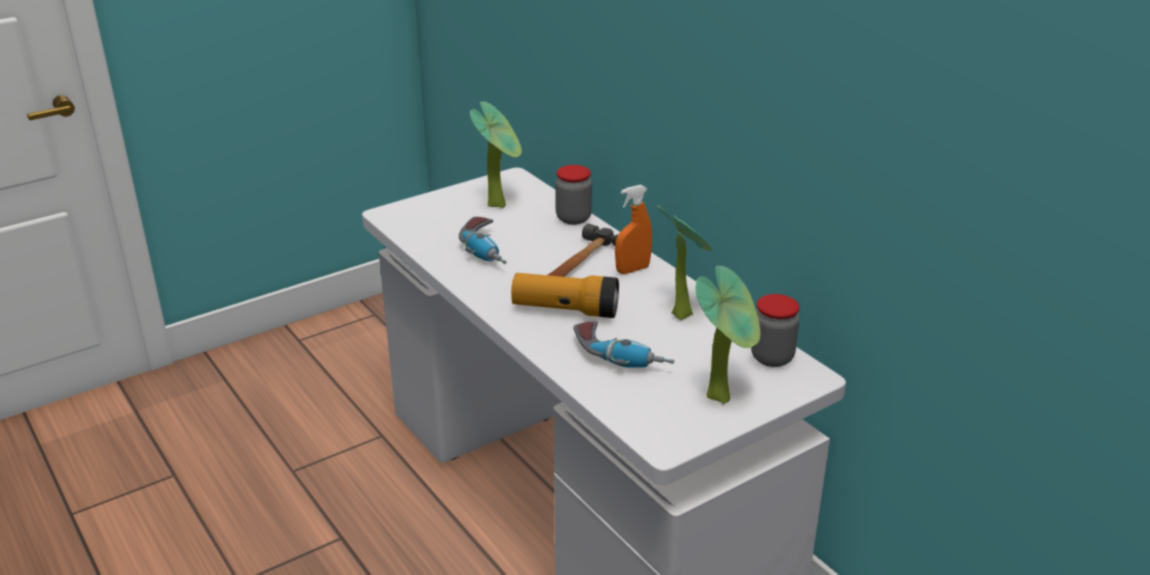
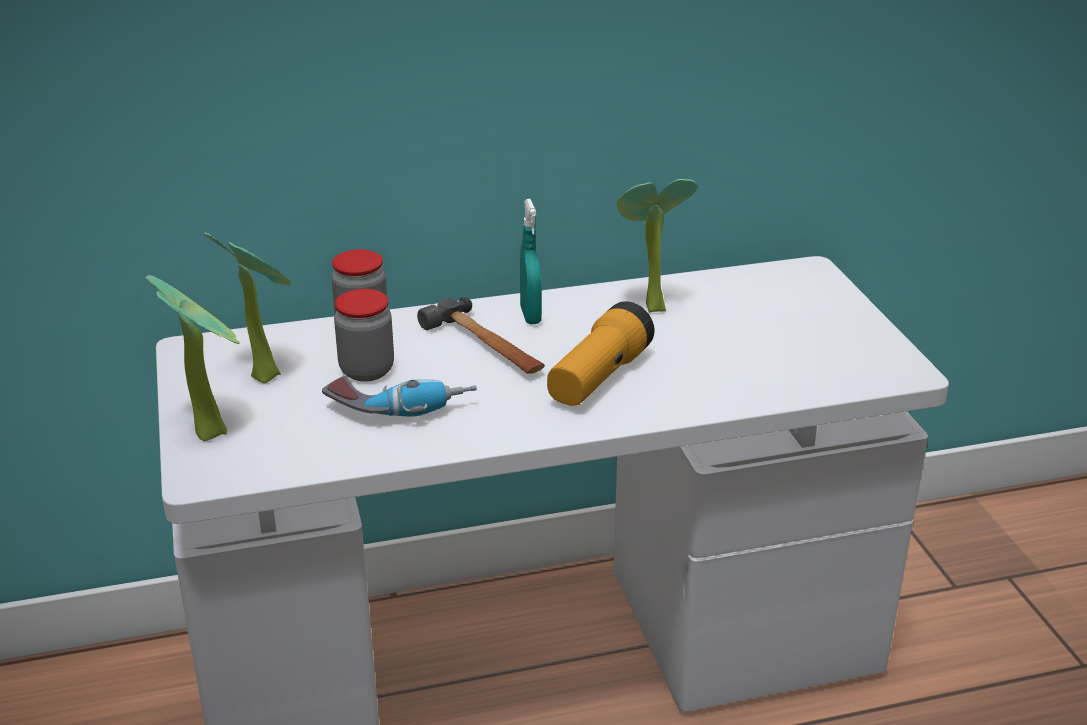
camera: 70 degrees left, 0 degrees up
power drill [573,321,674,368] -> none
orange spray bottle [615,185,652,274] -> turquoise spray bottle [520,199,542,324]
potted plant [695,266,760,404] -> potted plant moved to [145,275,240,441]
jar [751,294,800,367] -> jar moved to [334,289,394,382]

